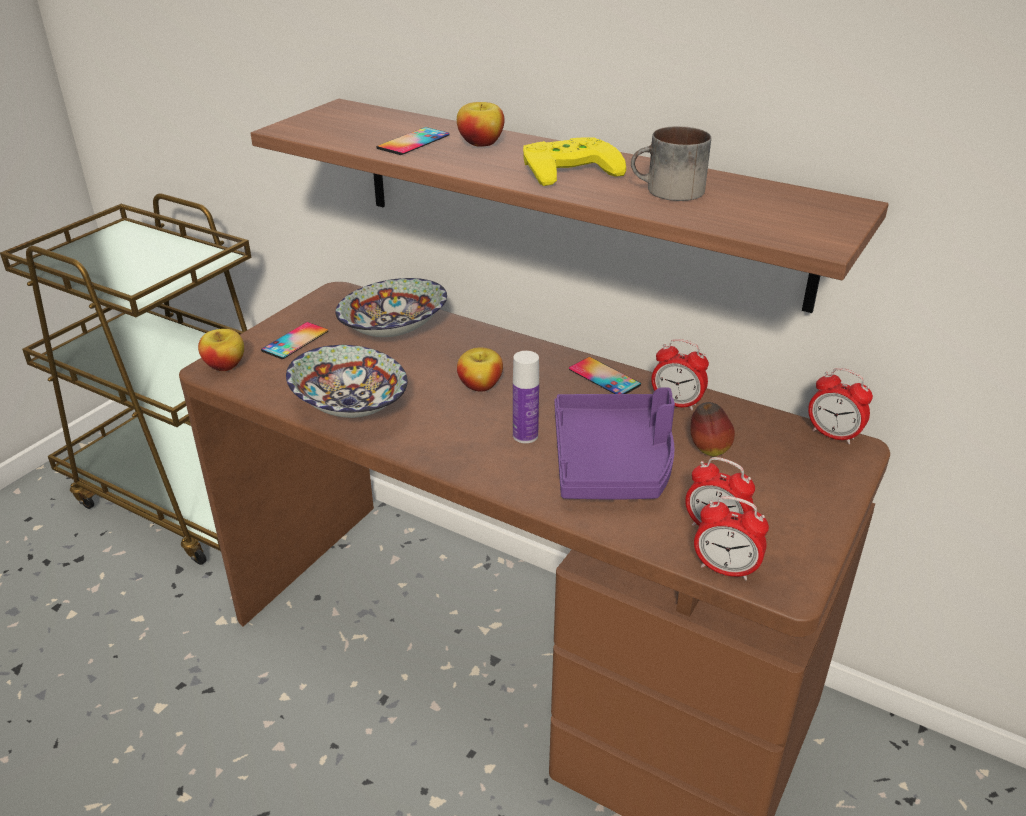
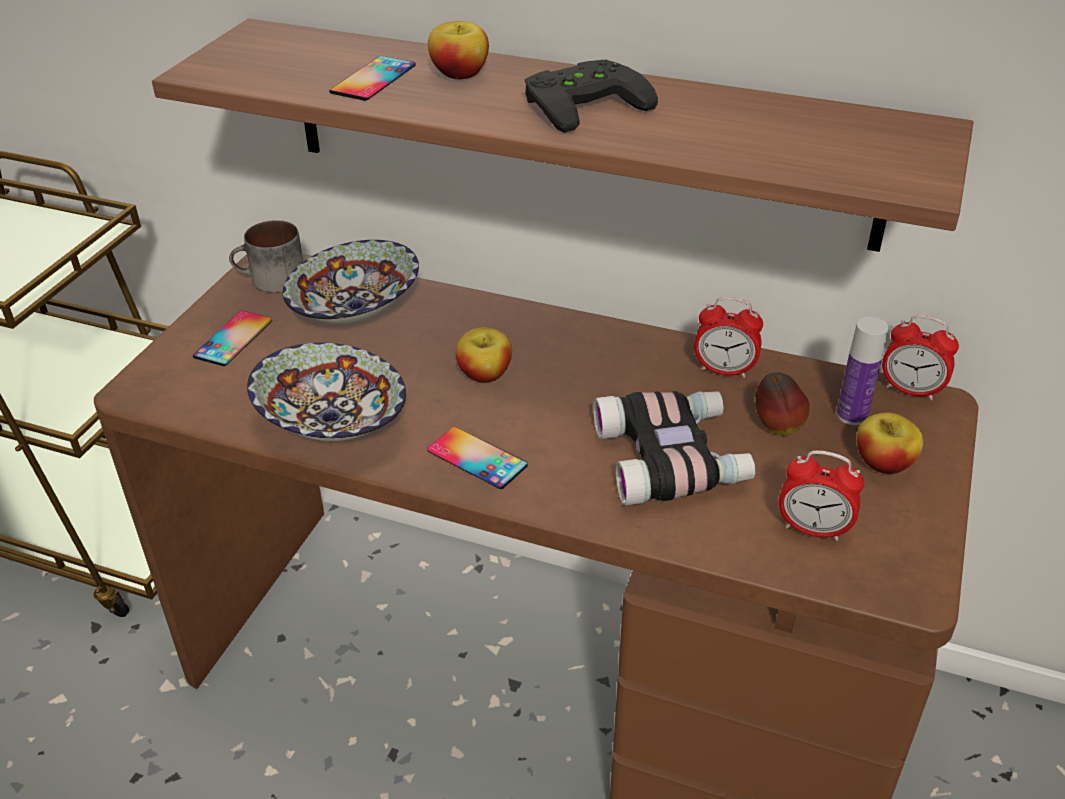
camera: 10 degrees left, 5 degrees up
apple [198,329,244,371] -> apple moved to [857,413,923,474]
bottle [513,351,539,443] -> bottle moved to [837,317,888,425]
yellow game controller [523,137,626,186] -> black game controller [525,59,658,133]
purple tray [555,387,675,499] -> binoculars [593,391,755,506]
phone [569,357,641,394] -> phone moved to [427,426,528,489]
mug [631,126,711,201] -> mug moved to [229,220,303,293]
alarm clock [694,496,769,580] -> none

